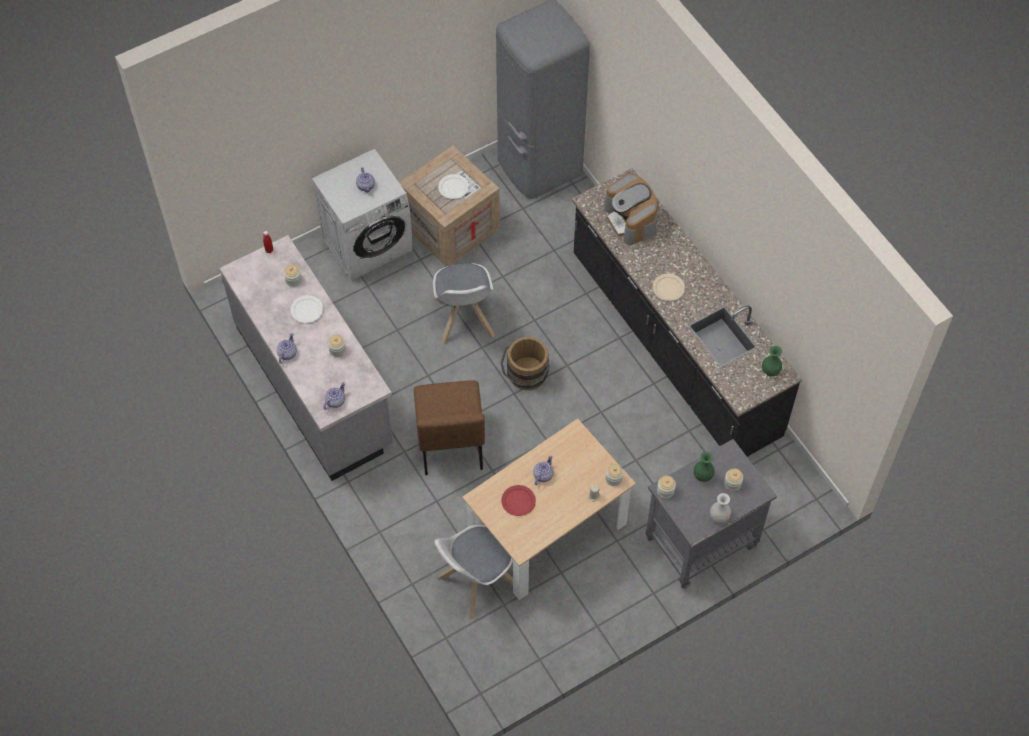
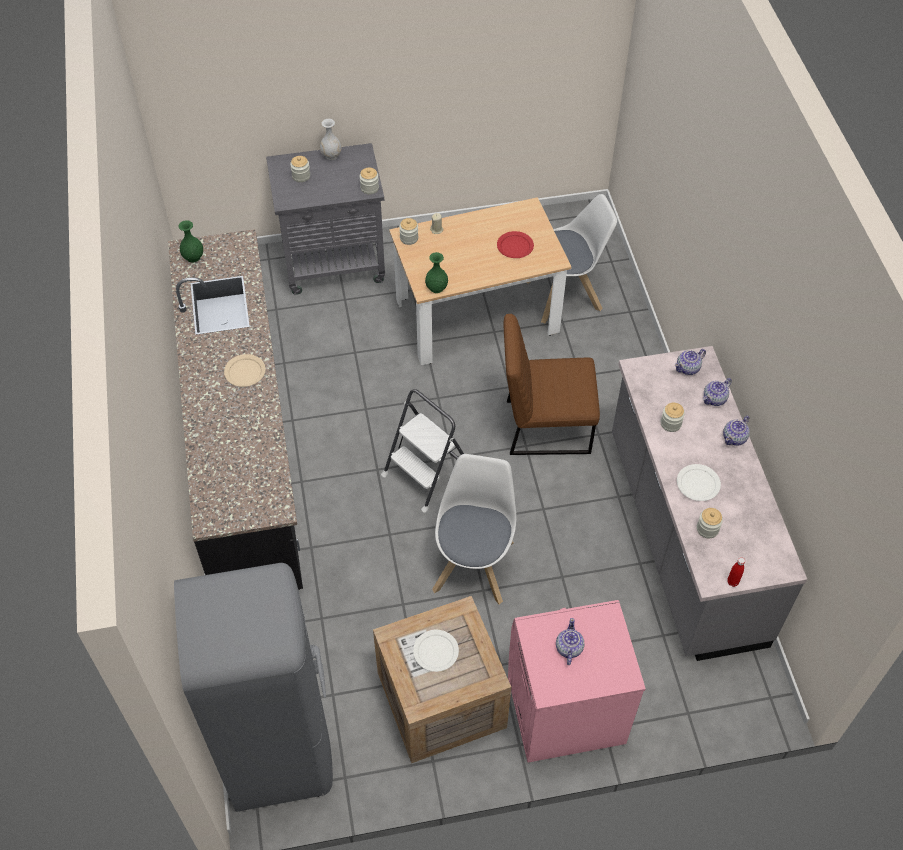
camera: 160 degrees left, 5 degrees down
white washing machine [312,149,412,280] -> pink washing machine [508,600,646,763]
brown chair [414,380,485,475] -> brown chair turned 105 degrees counterclockwise [504,314,600,455]
brown bucket [500,337,550,390] -> white step ladder [381,389,464,513]
teapot [533,455,554,485] -> teapot moved to [703,378,732,406]
coffee machine [605,174,657,245] -> none
green vase [694,452,714,482] -> green vase moved to [425,252,448,293]

